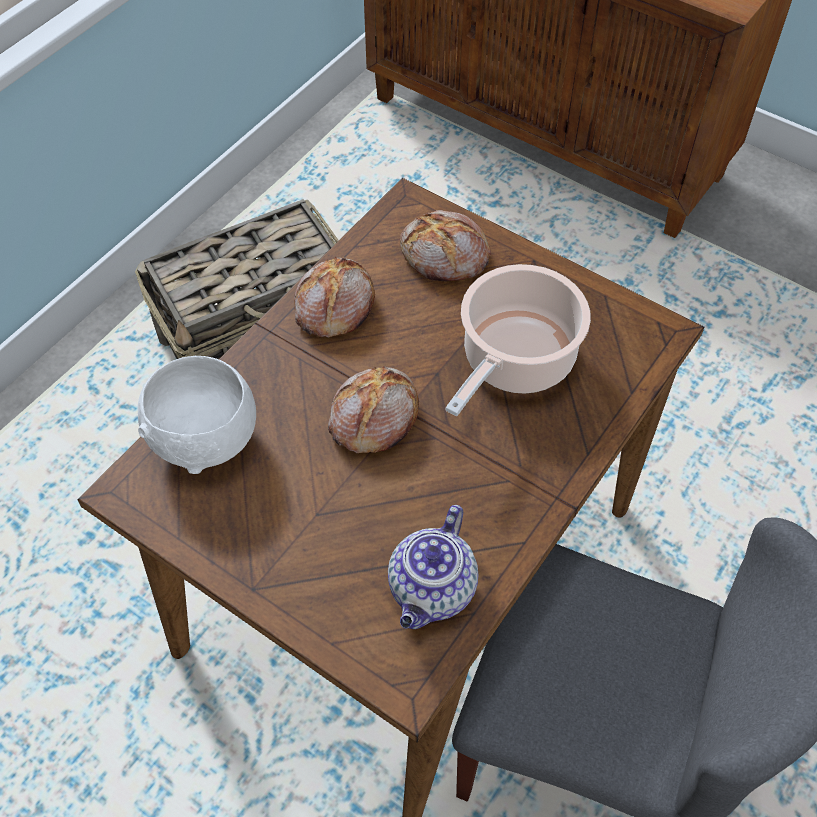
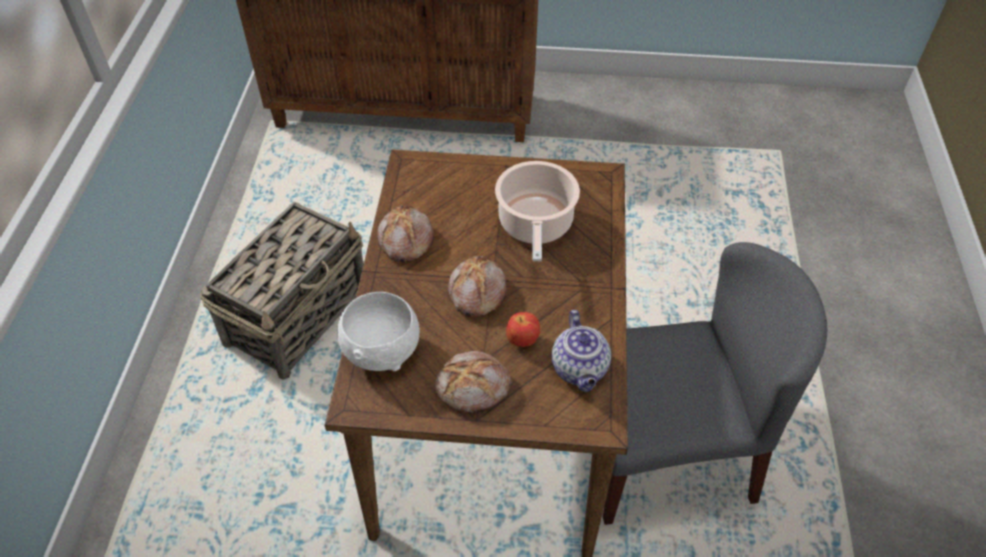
camera: 30 degrees left, 5 degrees down
bread [400,210,491,281] -> bread moved to [434,351,511,414]
none -> apple [506,312,540,347]

